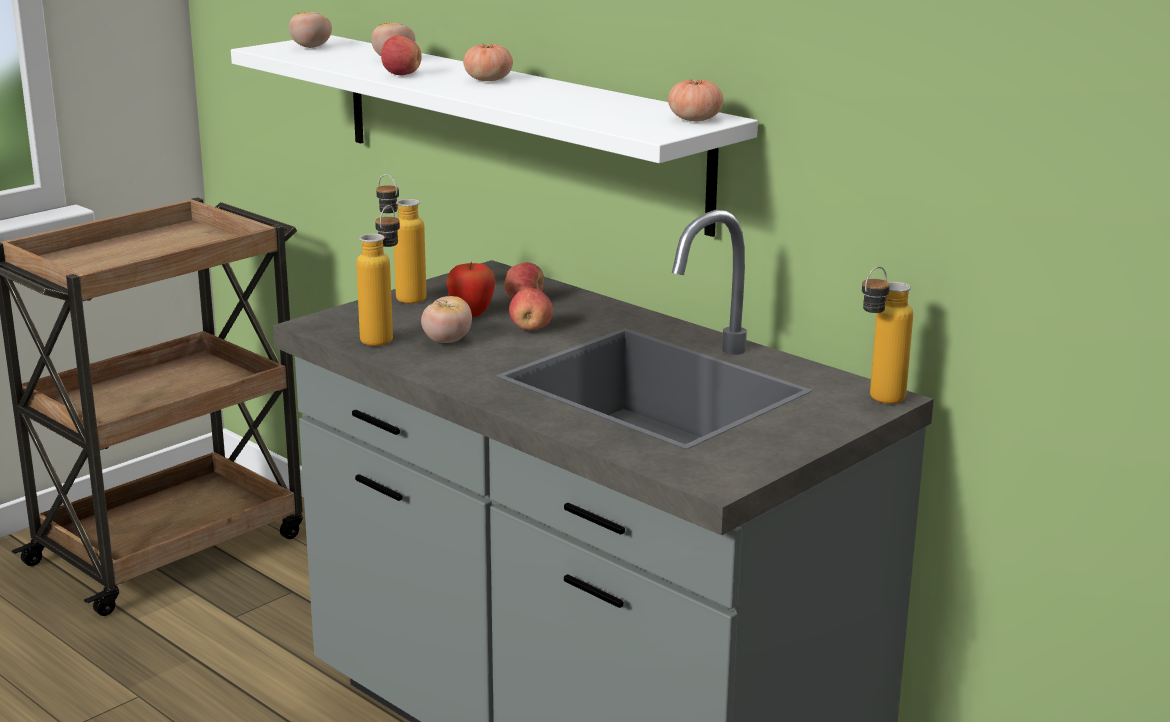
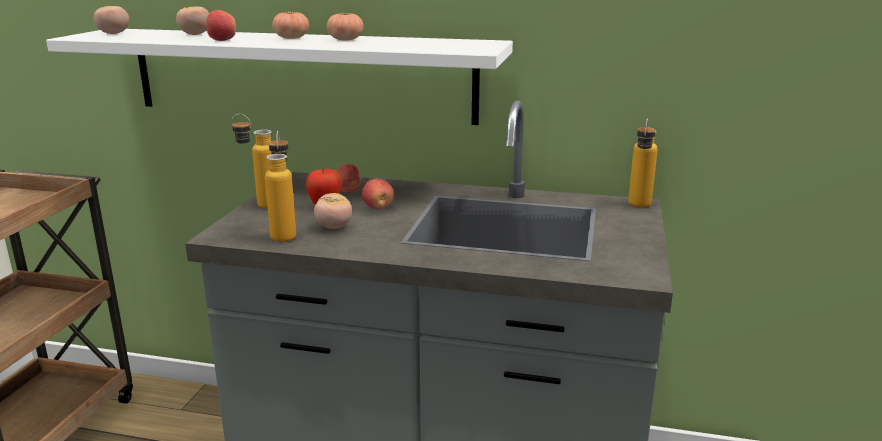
camera: 30 degrees left, 0 degrees up
tomato [668,78,723,121] -> tomato moved to [327,12,364,41]

